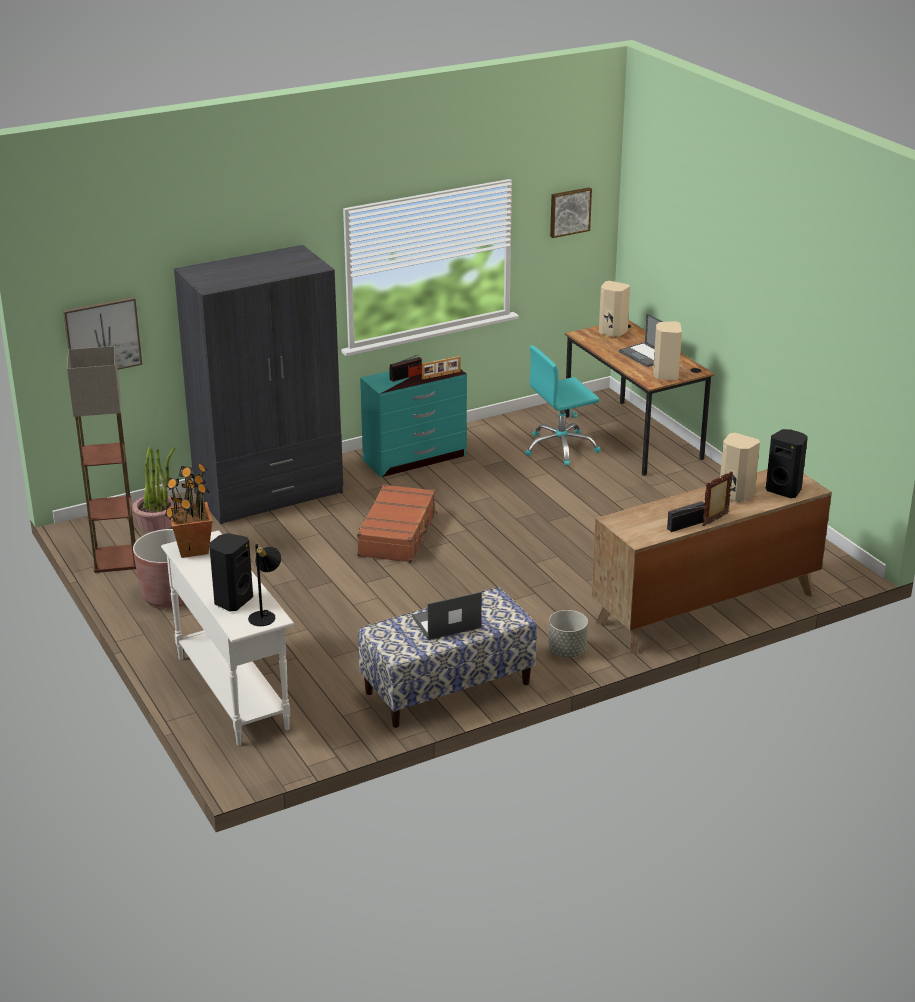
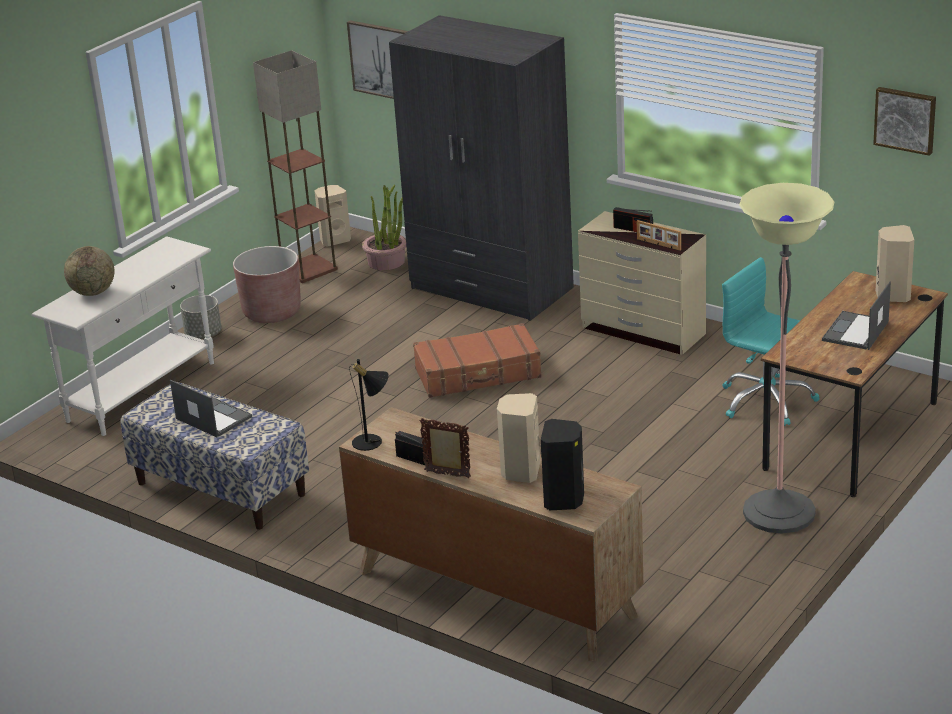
camera: 65 degrees right, 0 degrees up
potted plant [165,462,212,558] -> none
black speaker [210,533,253,611] -> globe [64,246,114,296]
black table lamp [248,544,281,626] -> black table lamp moved to [349,359,389,451]
turquoise dresser [360,358,467,477] -> beige dresser [578,211,706,355]
grey planter [548,610,588,657] -> grey planter moved to [180,295,222,339]
beige speaker [653,321,682,380] -> beige speaker moved to [315,185,351,246]
none -> floor lamp [739,183,834,534]

